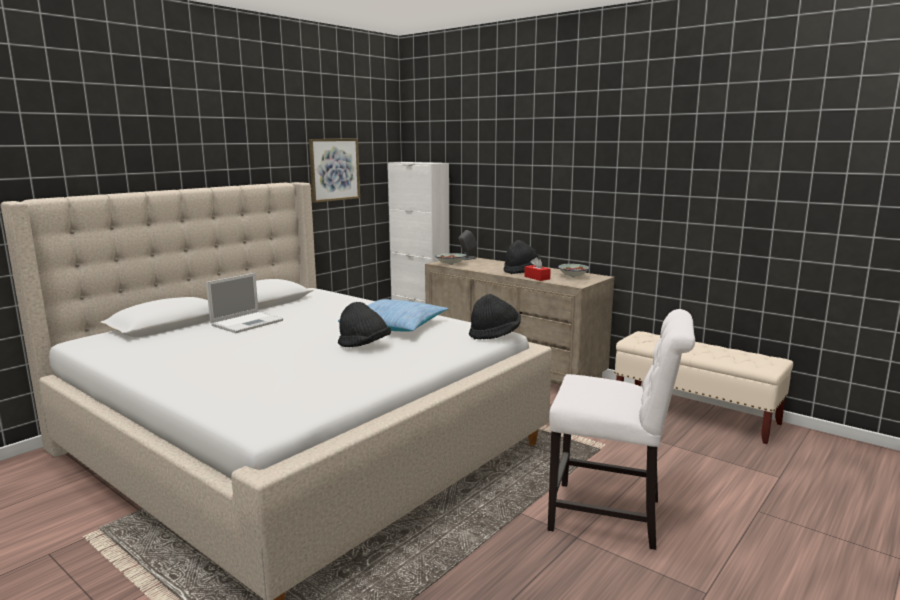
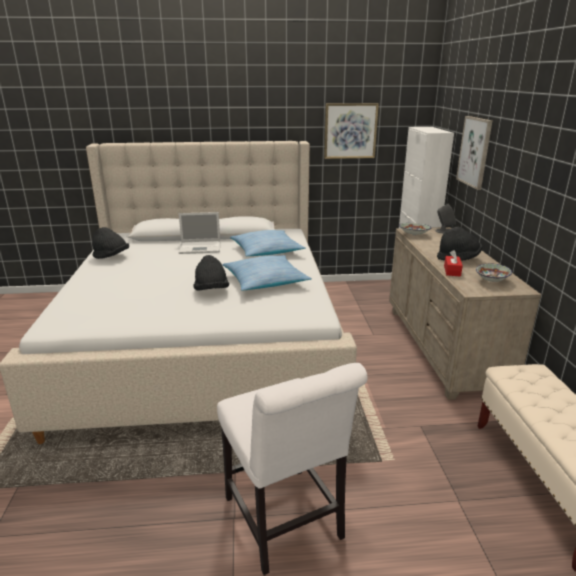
camera: 45 degrees right, 10 degrees up
black hat [469,294,521,340] -> black hat moved to [92,227,129,259]
none -> pillow [230,230,306,256]
none -> picture [456,116,492,190]

